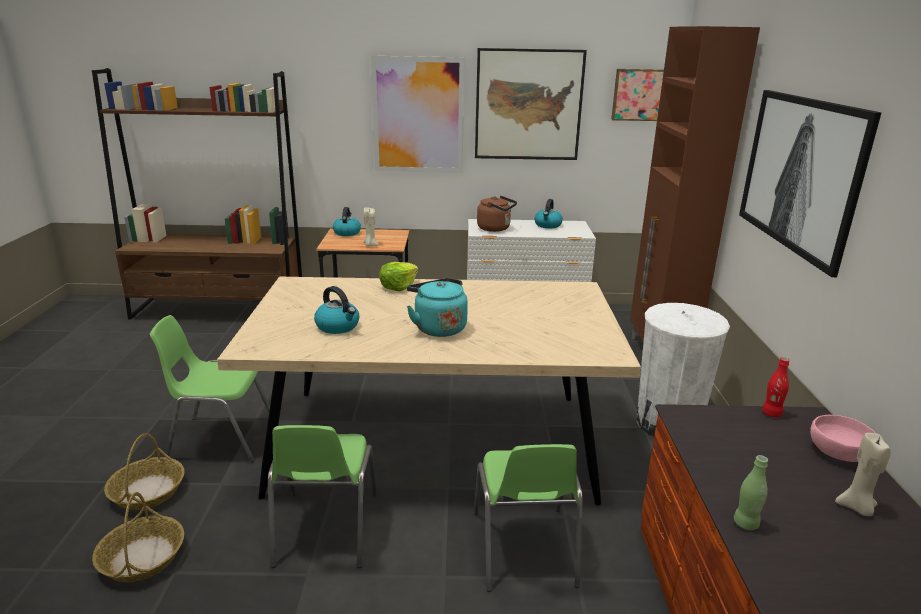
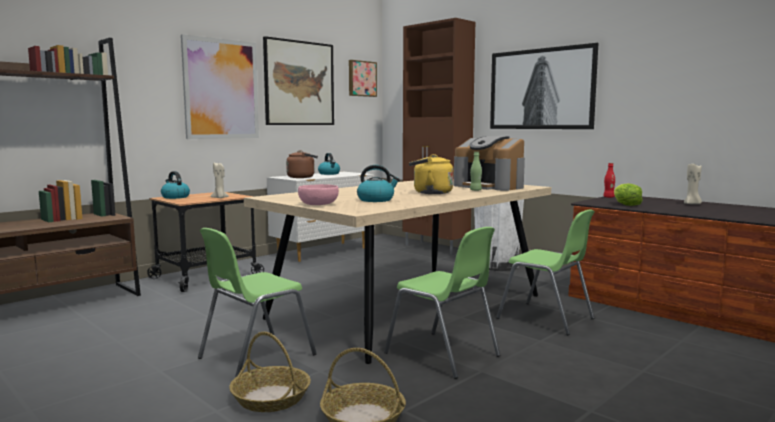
camera: 45 degrees left, 15 degrees down
lettuce [379,262,419,291] -> lettuce moved to [614,183,643,206]
turquoise kettle [407,278,468,337] -> yellow kettle [409,154,454,194]
green bottle [734,455,768,530] -> green bottle moved to [470,152,482,191]
pink bowl [810,415,875,462] -> pink bowl moved to [298,184,339,205]
none -> coffee machine [454,136,525,191]

